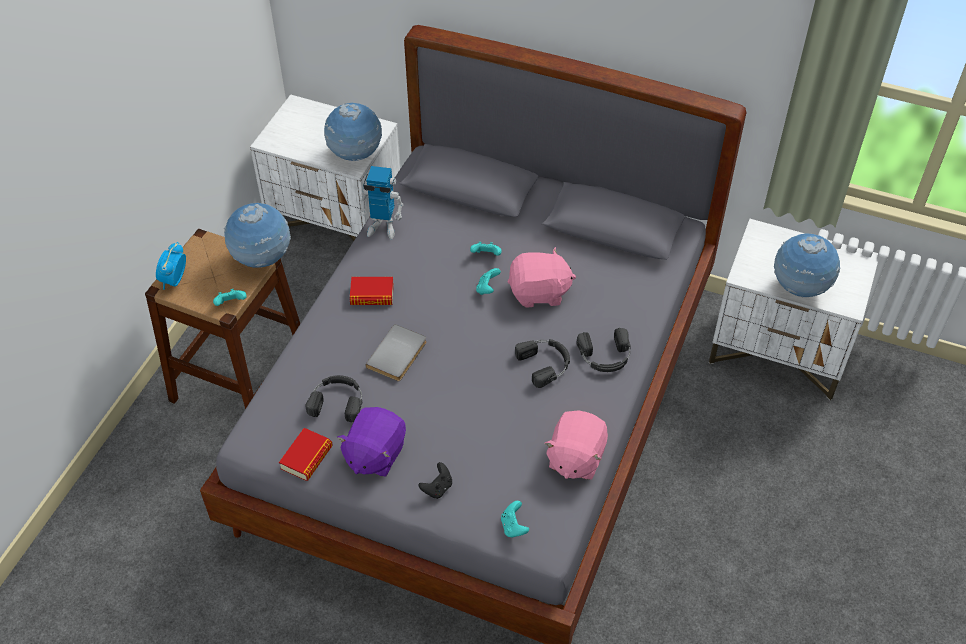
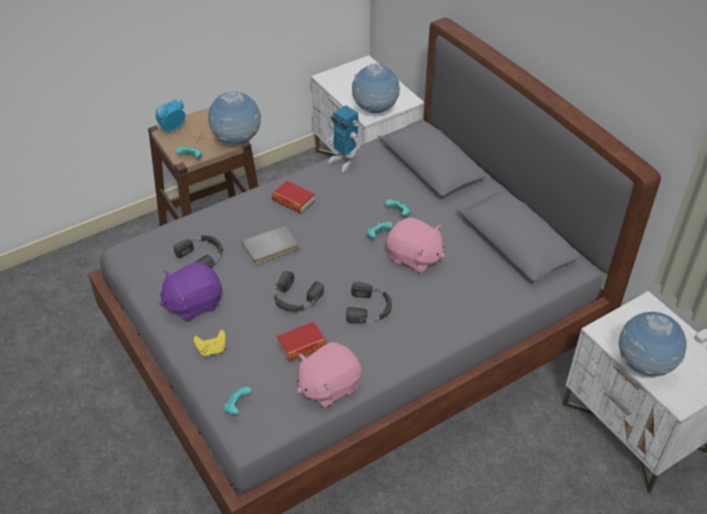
camera: 35 degrees right, 5 degrees down
book [279,428,333,481] -> book moved to [277,322,327,362]
black game controller [419,462,452,499] -> yellow game controller [194,330,226,356]
black headphones [576,328,631,372] -> black headphones moved to [274,271,324,312]

